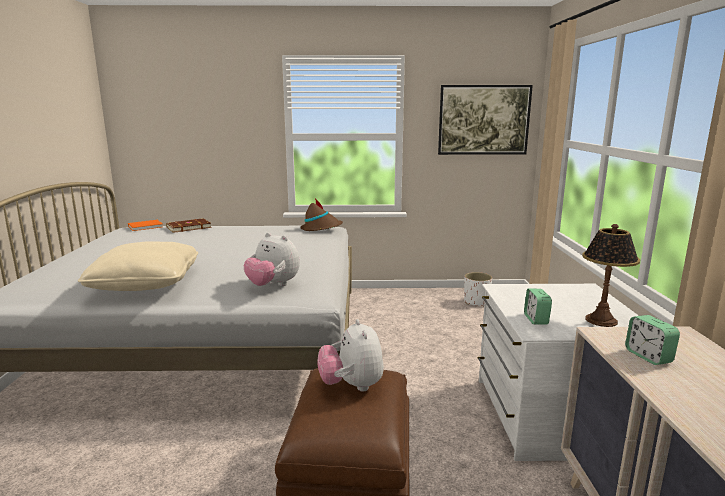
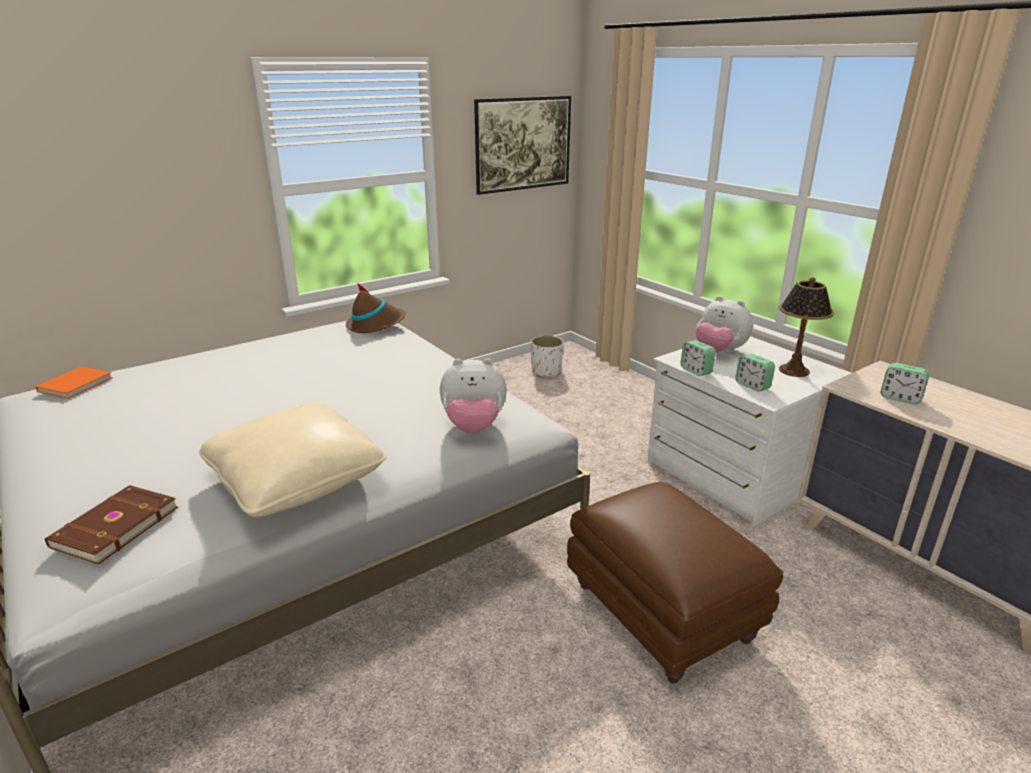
camera: 35 degrees left, 10 degrees up
brown book [166,219,212,233] -> brown book moved to [45,485,178,565]
plush toy [317,319,384,392] -> plush toy moved to [696,296,753,353]
none -> alarm clock [680,340,716,376]

